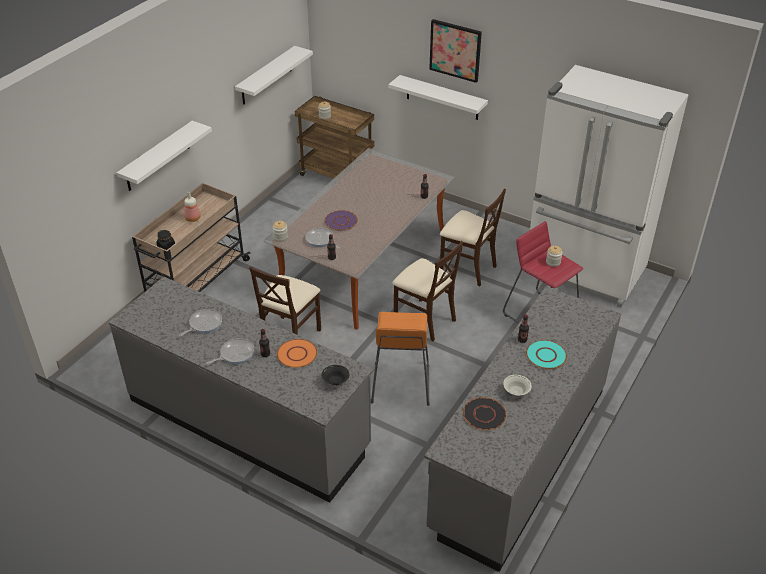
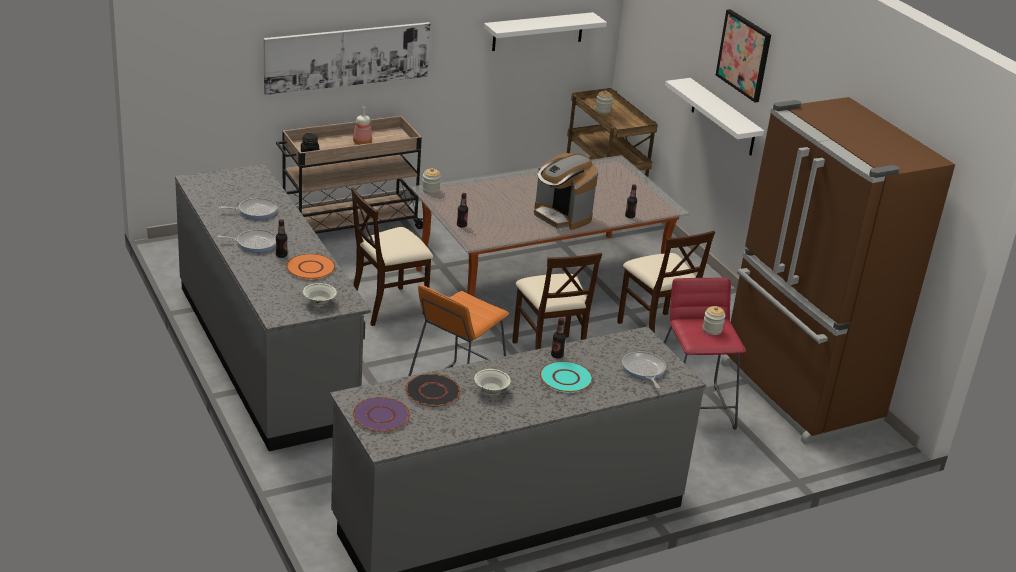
camera: 30 degrees right, 10 degrees down
white shelf [117,121,212,191] -> picture [264,22,430,95]
frying pan [305,228,340,248] -> frying pan moved to [622,351,666,389]
black bowl [322,365,349,386] -> white bowl [303,283,337,305]
purple plate [325,210,358,231] -> purple plate moved to [353,397,410,432]
white fridge [525,65,689,308] -> brown fridge [721,97,955,445]
none -> coffee machine [534,153,598,230]

